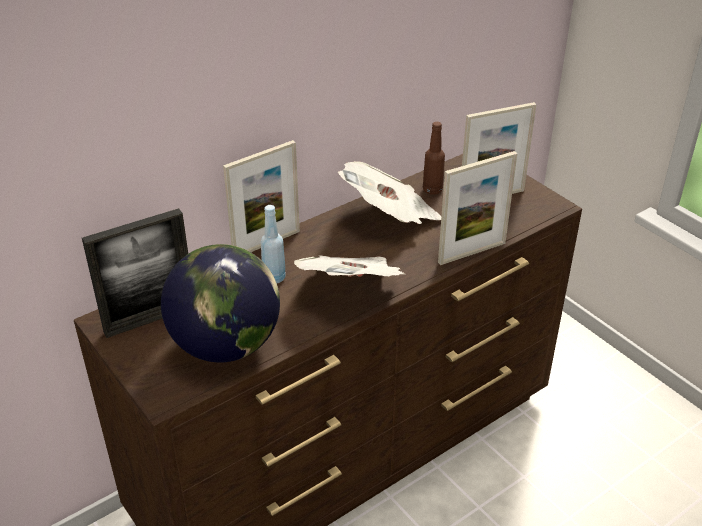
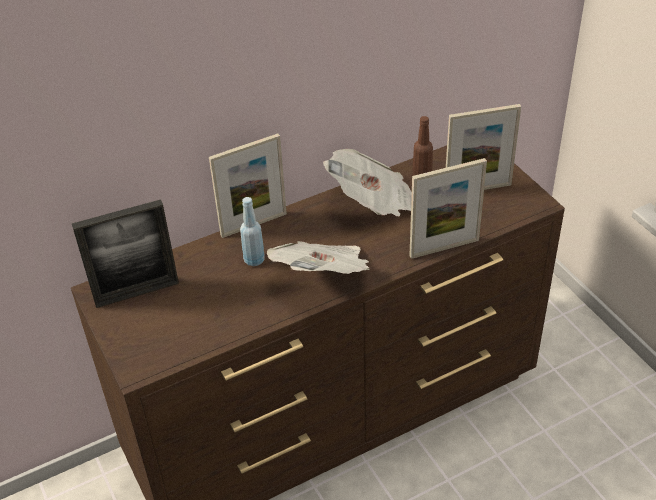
camera: 10 degrees right, 5 degrees up
globe [161,244,280,363] -> none

